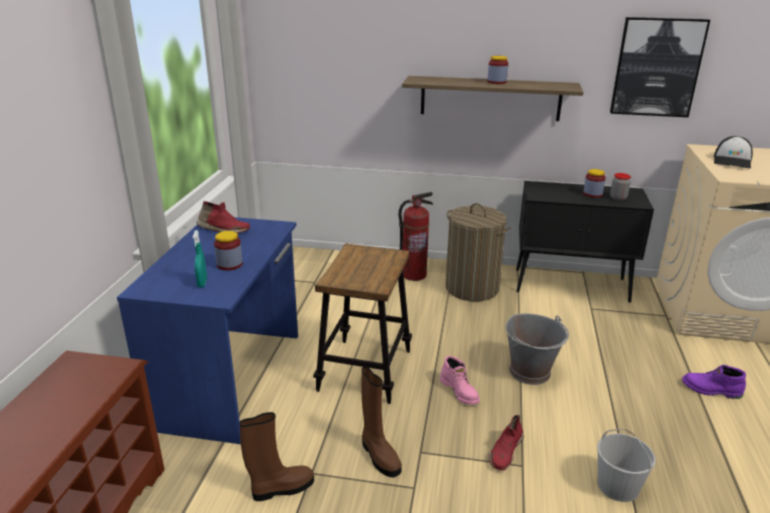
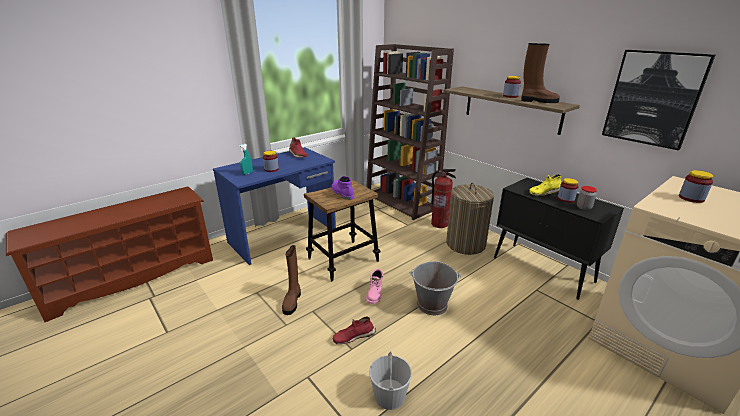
camera: 40 degrees right, 0 degrees up
brown boot [239,412,314,501] -> brown boot moved to [521,43,560,103]
purple boot [682,365,746,399] -> purple boot moved to [332,176,354,200]
cap [714,136,753,169] -> jar [679,170,713,203]
none -> brown bookcase [366,44,454,220]
none -> yellow shoe [529,174,562,195]

